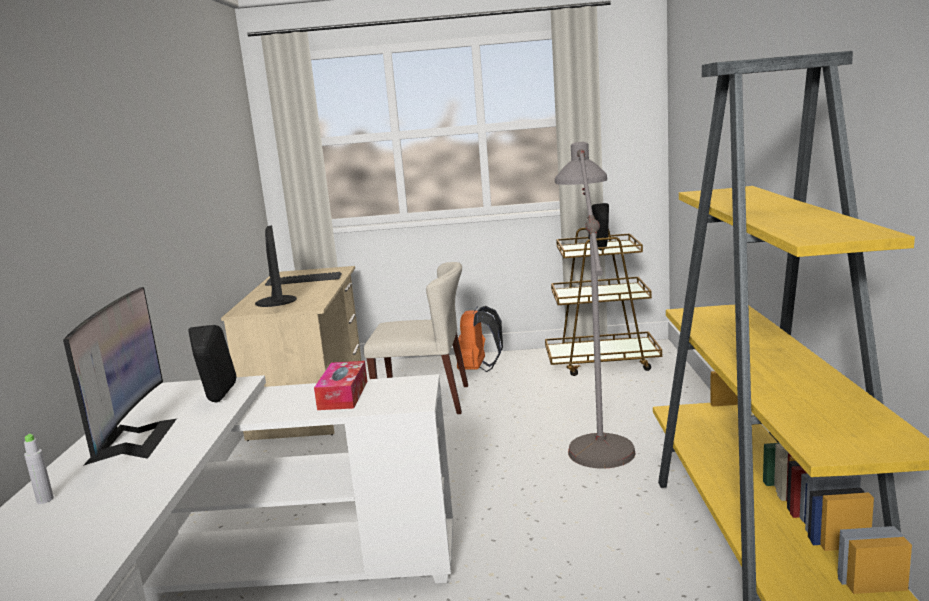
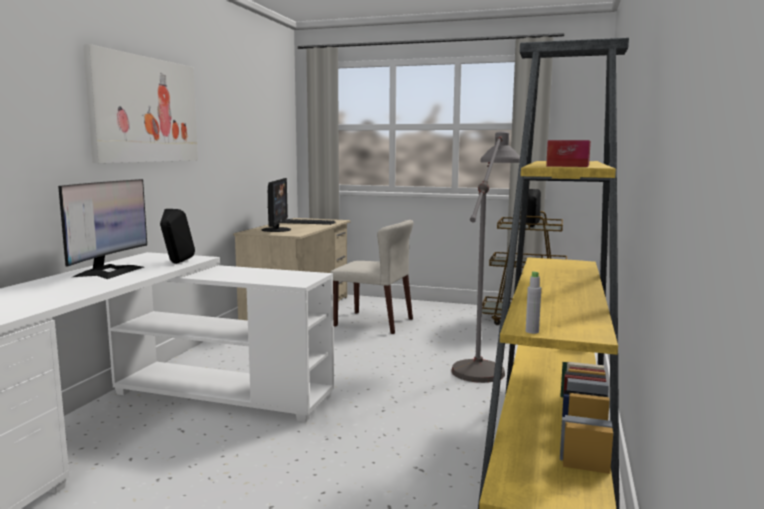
camera: 15 degrees right, 5 degrees down
grey bottle [24,433,54,504] -> grey bottle moved to [526,271,541,334]
tissue box [314,361,367,410] -> tissue box moved to [546,140,591,167]
orange backpack [457,306,503,372] -> none
none -> picture [83,44,198,163]

